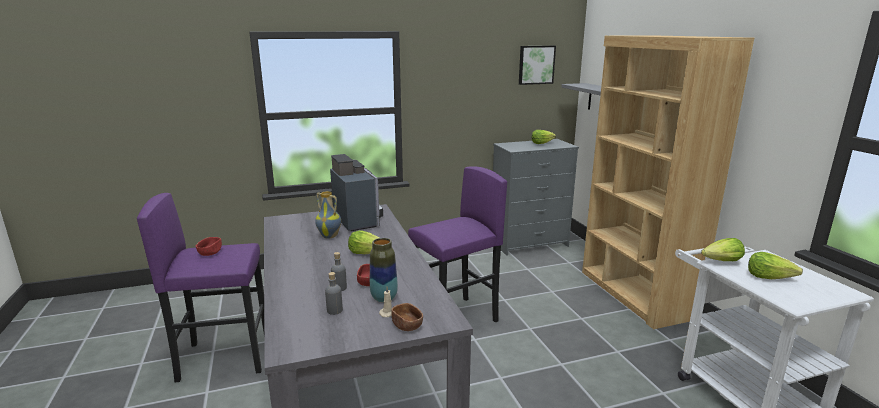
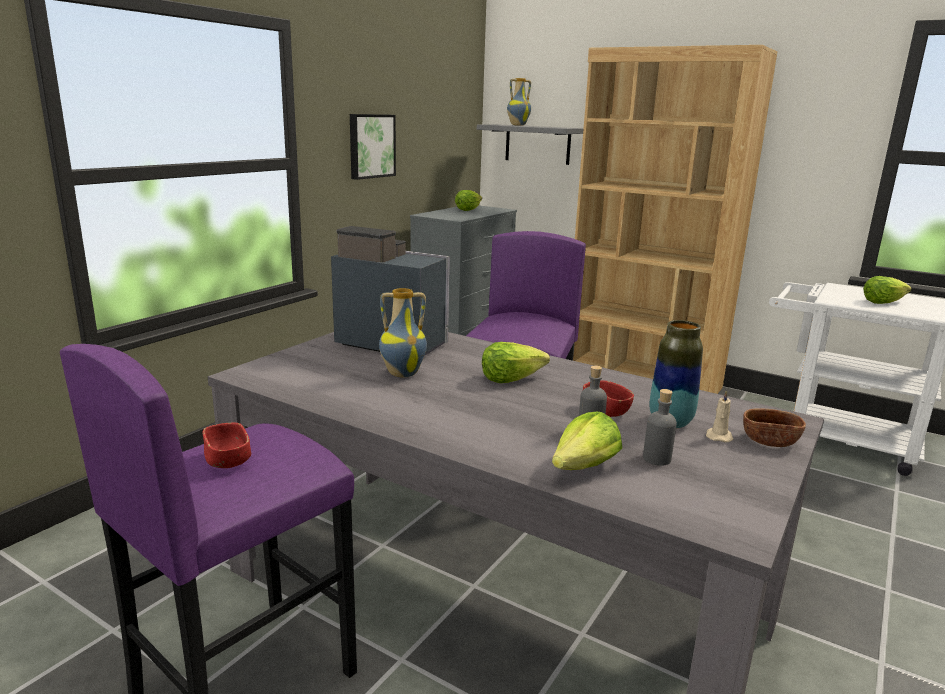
camera: 40 degrees left, 0 degrees up
picture [519,46,556,85] -> picture moved to [350,114,396,180]
lettuce [701,238,745,261] -> lettuce moved to [552,412,622,470]
none -> vase [507,78,531,126]

